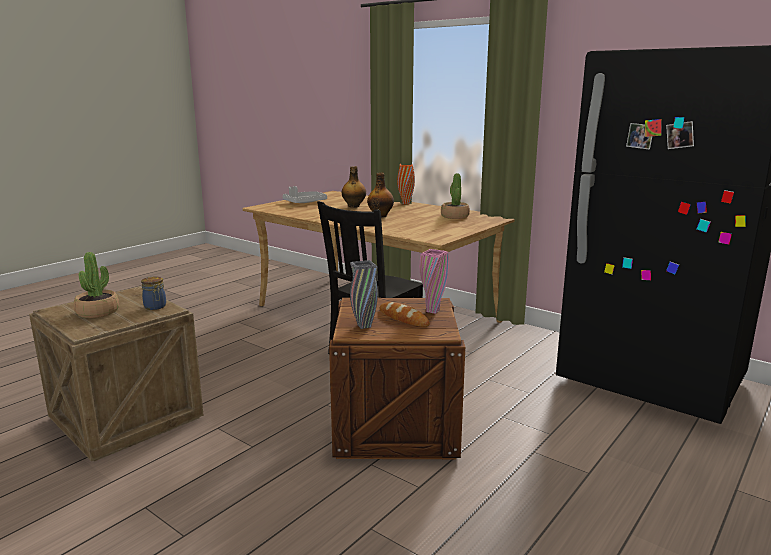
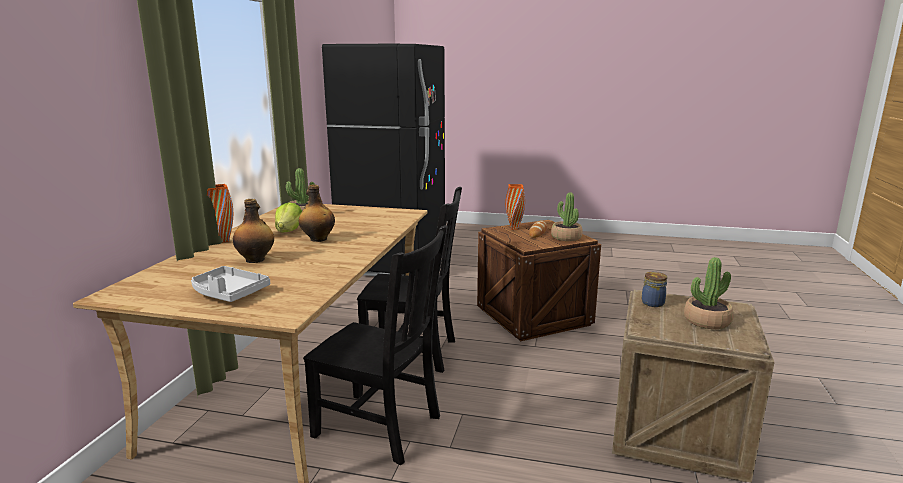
camera: 115 degrees left, 0 degrees up
grey vase [350,260,378,329] -> potted plant [551,192,583,241]
pink vase [420,249,449,314] -> orange vase [505,184,525,229]
none -> lettuce [275,202,302,232]
none -> black chair [303,225,448,465]

